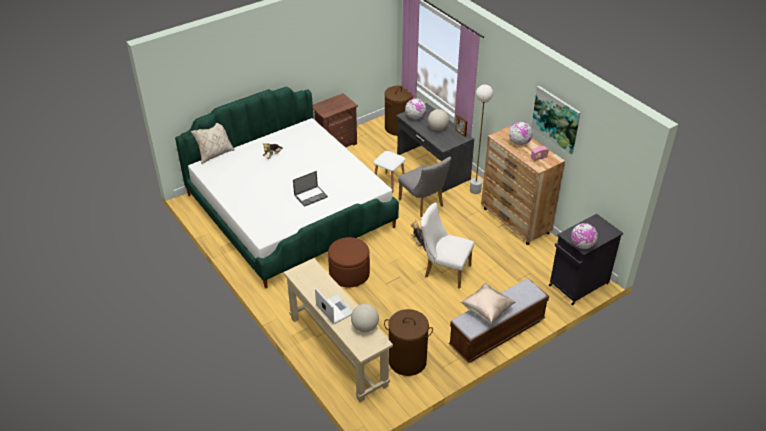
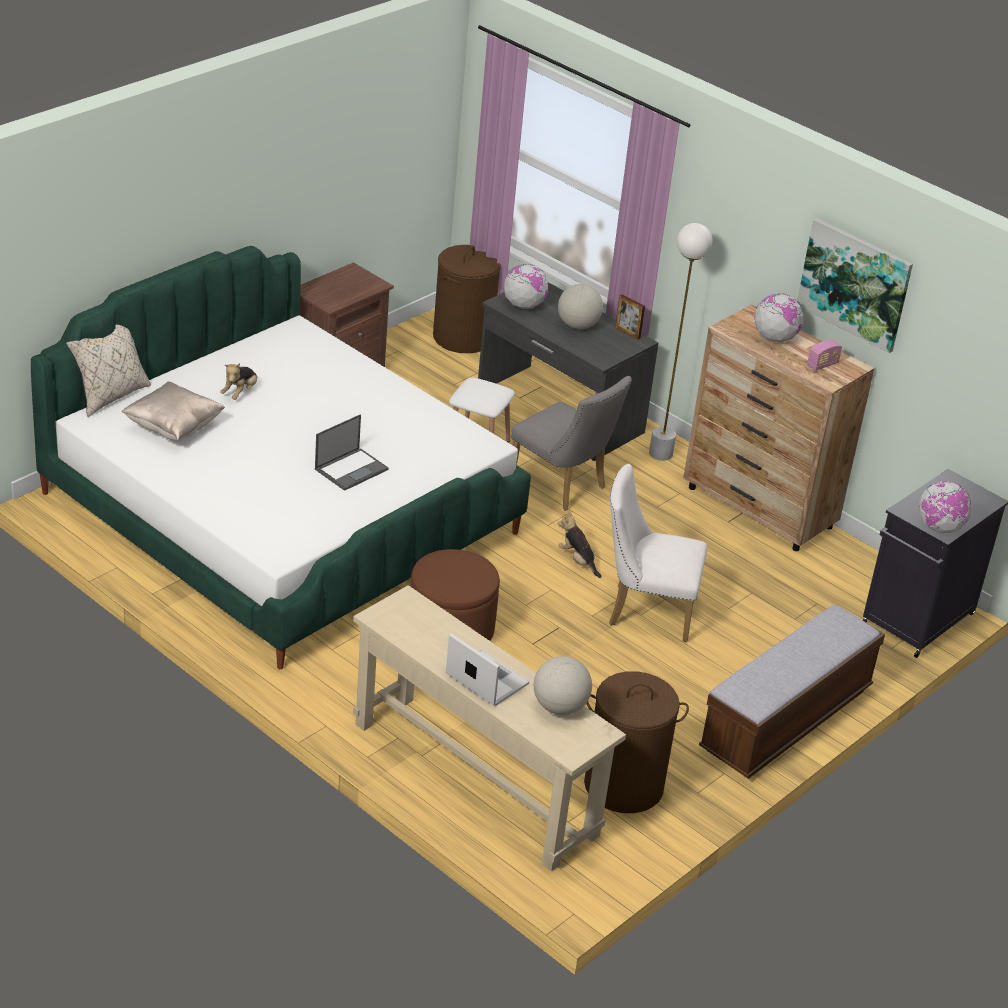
camera: 15 degrees left, 5 degrees down
beige pillow [461,283,515,324] -> beige pillow moved to [121,382,225,441]

